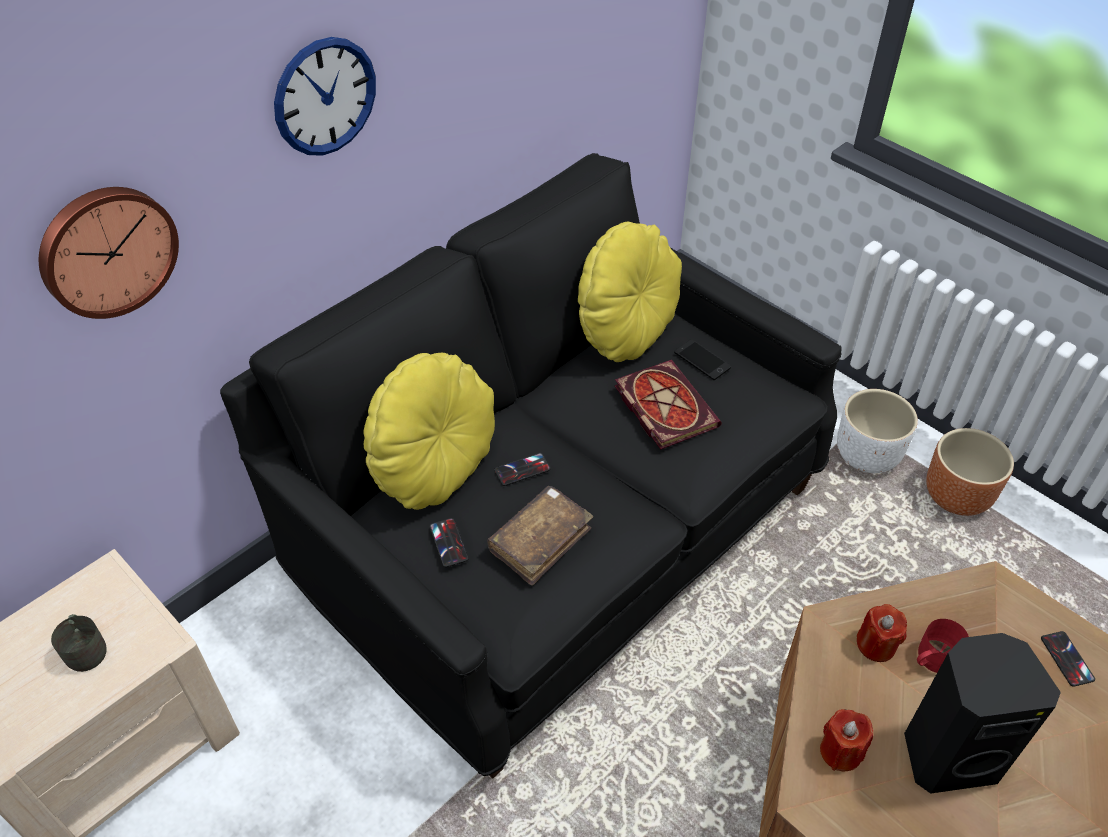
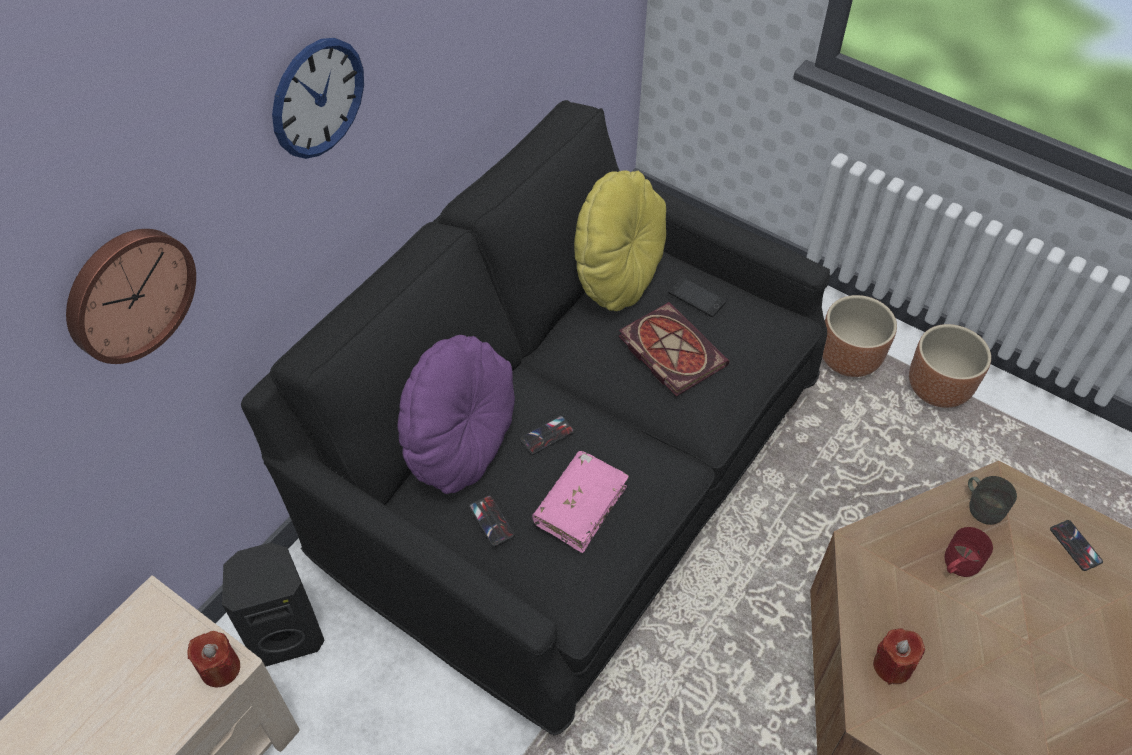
camera: 10 degrees left, 5 degrees up
grey mug [51,614,106,672] -> grey mug moved to [968,476,1017,525]
yellow pillow [363,353,495,510] -> purple pillow [398,335,515,494]
brown book [487,486,593,586] -> pink book [532,451,629,553]
white planter [837,389,918,473] -> brown planter [822,295,897,377]
red candle [857,604,907,662] -> red candle moved to [188,631,240,687]
black speaker [904,633,1061,794] -> black speaker moved to [222,543,325,667]

